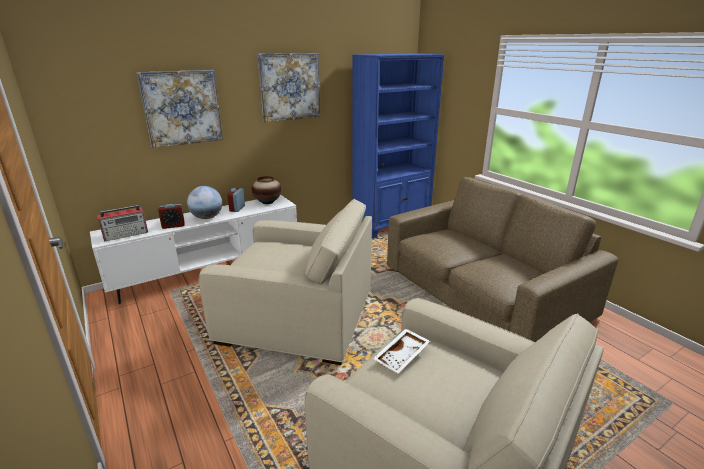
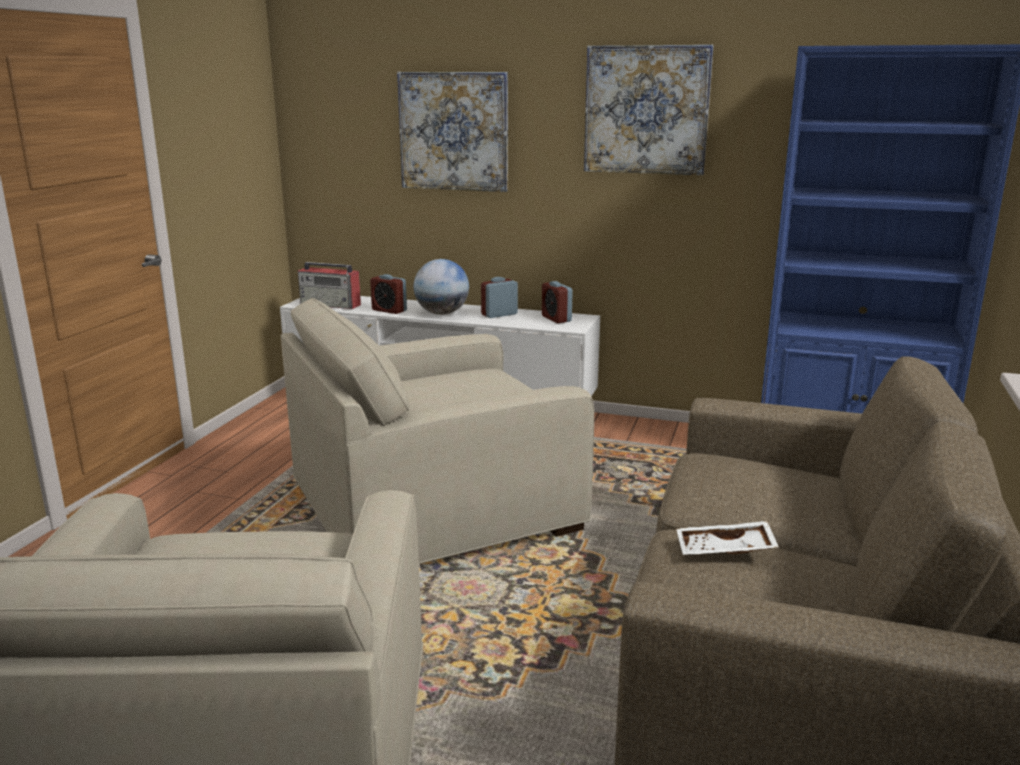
camera: 50 degrees right, 5 degrees down
beige armchair [199,199,372,365] -> beige armchair turned 90 degrees clockwise [281,298,594,564]
vase [251,176,282,204] -> alarm clock [542,281,573,323]
white tray [373,328,430,373] -> white tray moved to [676,521,779,555]

